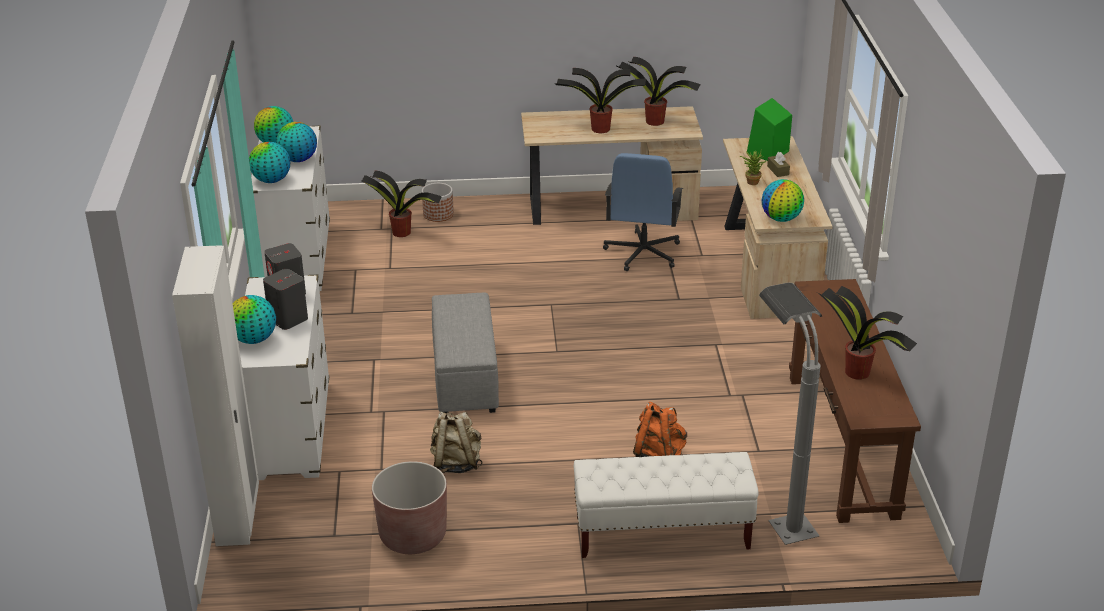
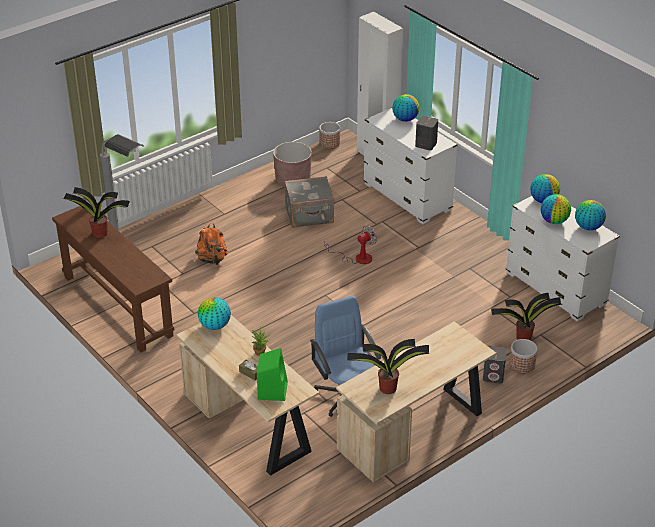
camera: 145 degrees right, 5 degrees up
grey speaker [263,269,308,330] -> grey speaker moved to [483,346,507,383]
beige backpack [430,411,482,473] -> grey suitcase [284,176,335,228]
grey ottoman [432,293,499,413] -> fan [324,226,377,264]
potted plant [555,68,646,133] -> none
white bench [574,452,759,558] -> none
none -> planter [319,122,340,149]

